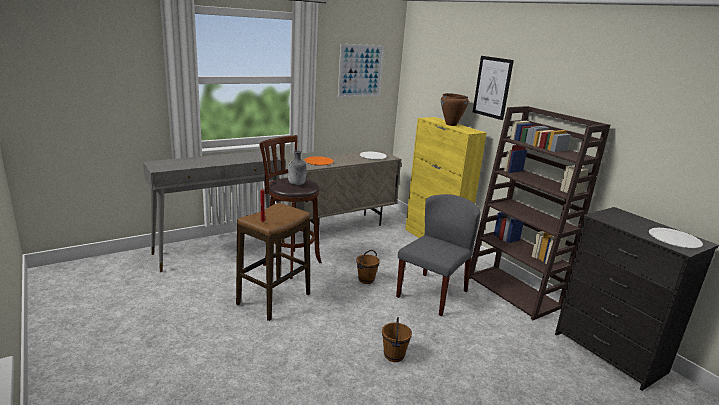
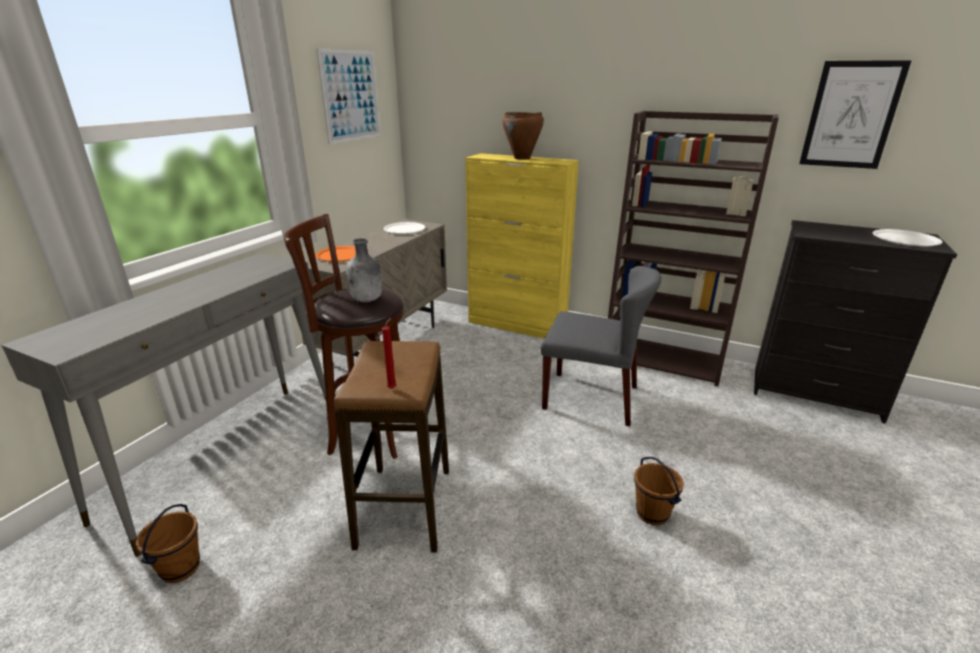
camera: 30 degrees left, 5 degrees up
brown bucket [356,250,380,284] -> brown bucket moved to [136,504,200,583]
grey chair [396,194,480,316] -> grey chair turned 105 degrees clockwise [541,266,662,426]
picture [473,56,514,120] -> picture moved to [799,60,912,169]

